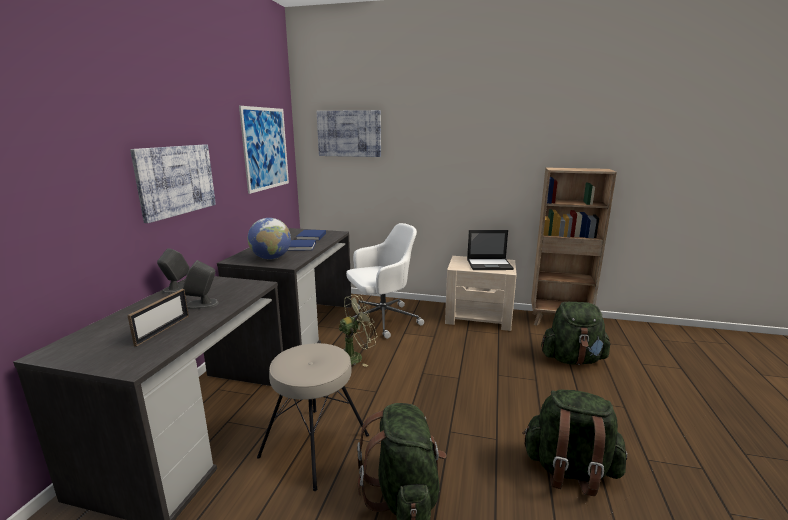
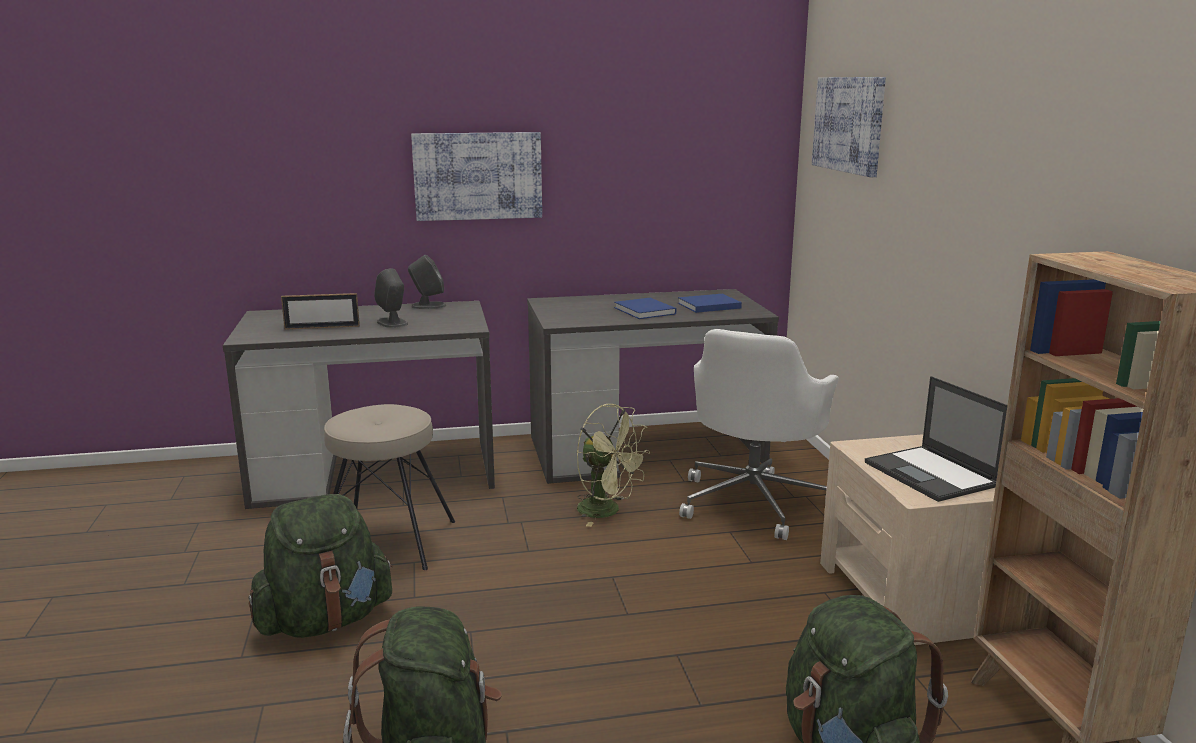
camera: 65 degrees right, 0 degrees up
picture [239,106,289,194] -> none
globe [247,218,291,260] -> none
white office chair [346,223,424,339] -> white office chair turned 75 degrees clockwise [679,329,839,540]

